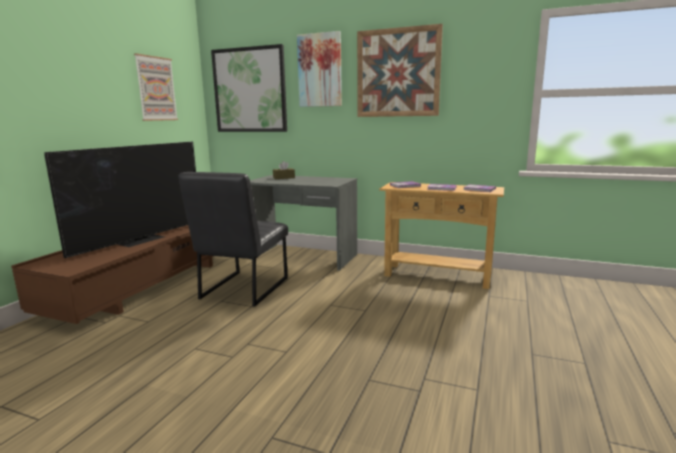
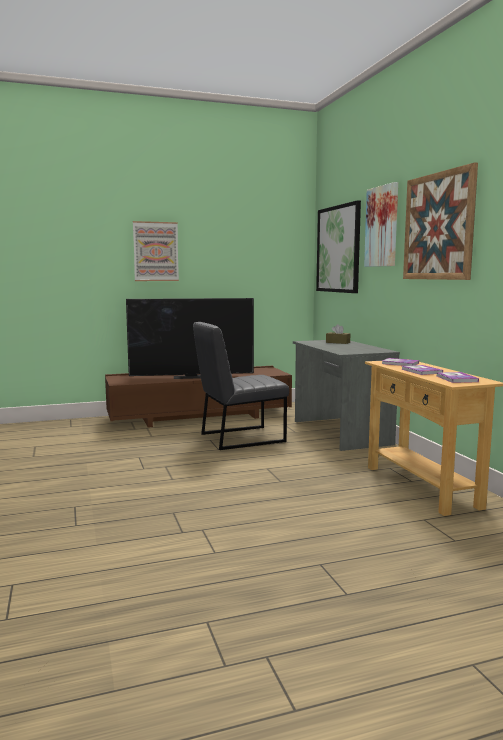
camera: 50 degrees right, 5 degrees down
picture [134,54,178,121] -> picture moved to [133,221,179,281]

